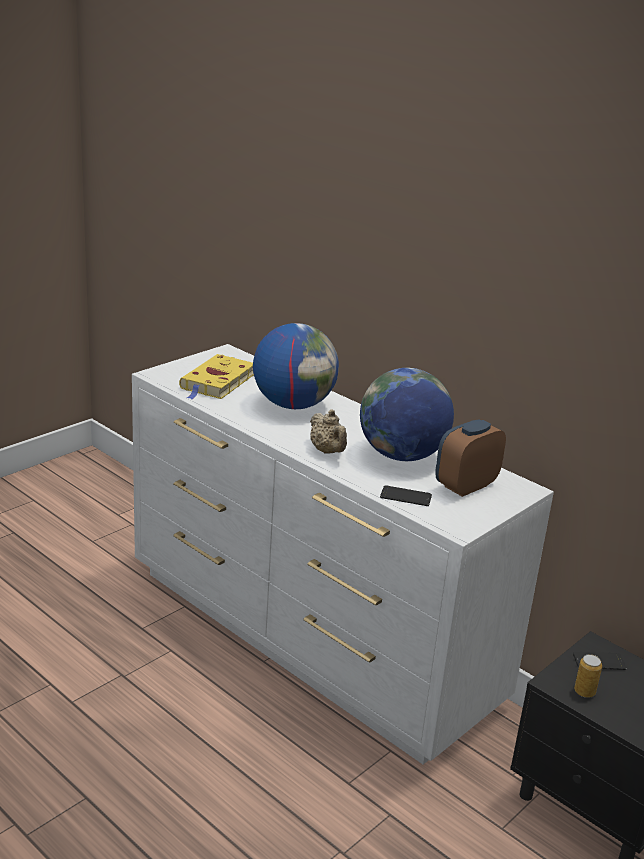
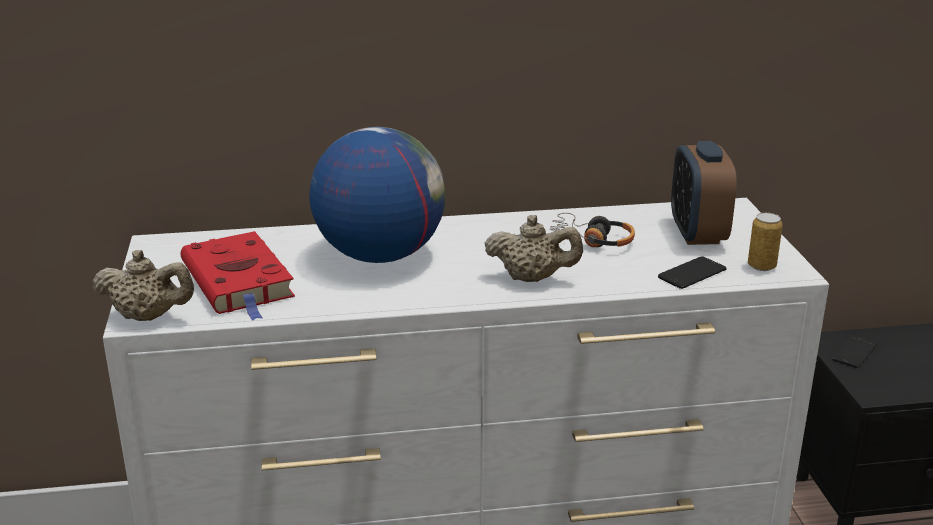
camera: 50 degrees left, 0 degrees up
yellow book [179,354,254,399] -> red book [181,231,295,321]
globe [360,368,454,461] -> headphones [550,213,635,247]
can [574,654,602,698] -> can moved to [748,213,783,271]
none -> beige teapot [92,250,194,321]

